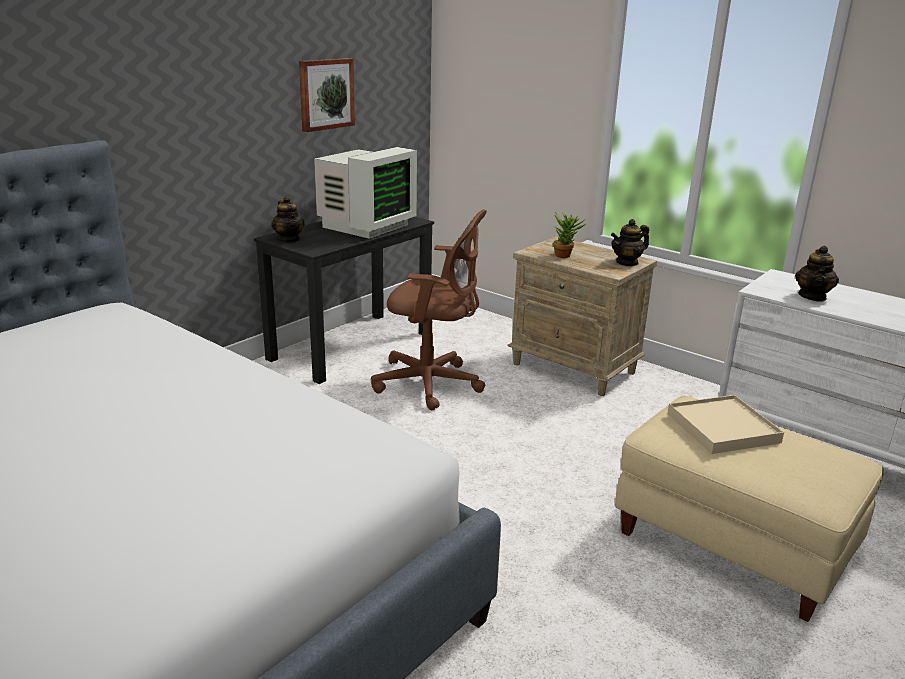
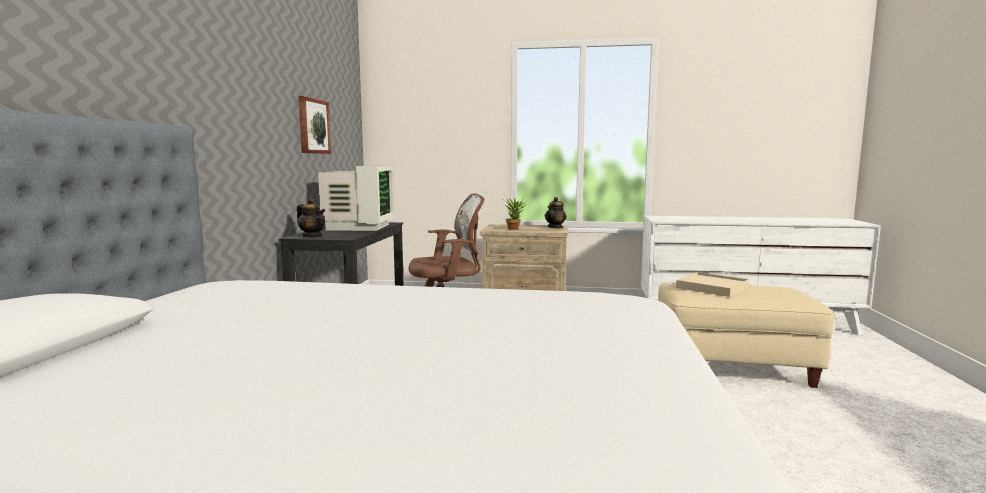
camera: 30 degrees left, 15 degrees down
teapot [795,246,839,302] -> none

